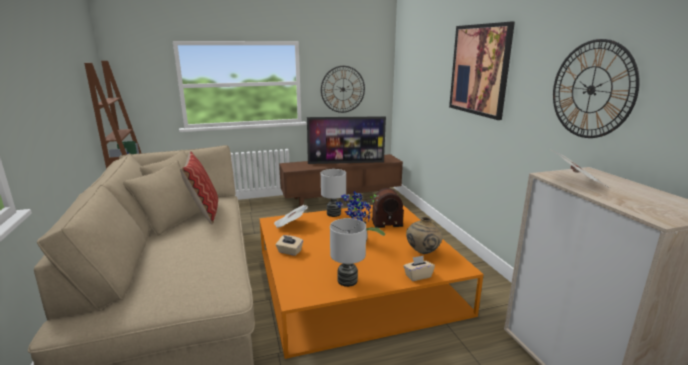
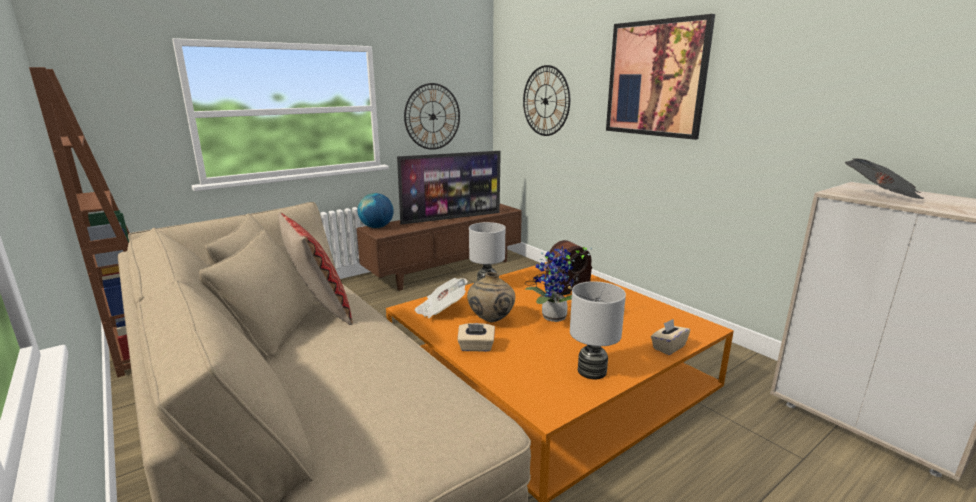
camera: 20 degrees left, 0 degrees up
beige vase [406,217,443,254] -> beige vase moved to [467,272,515,322]
wall clock [553,39,640,138] -> wall clock moved to [523,65,570,136]
none -> globe [358,193,394,228]

